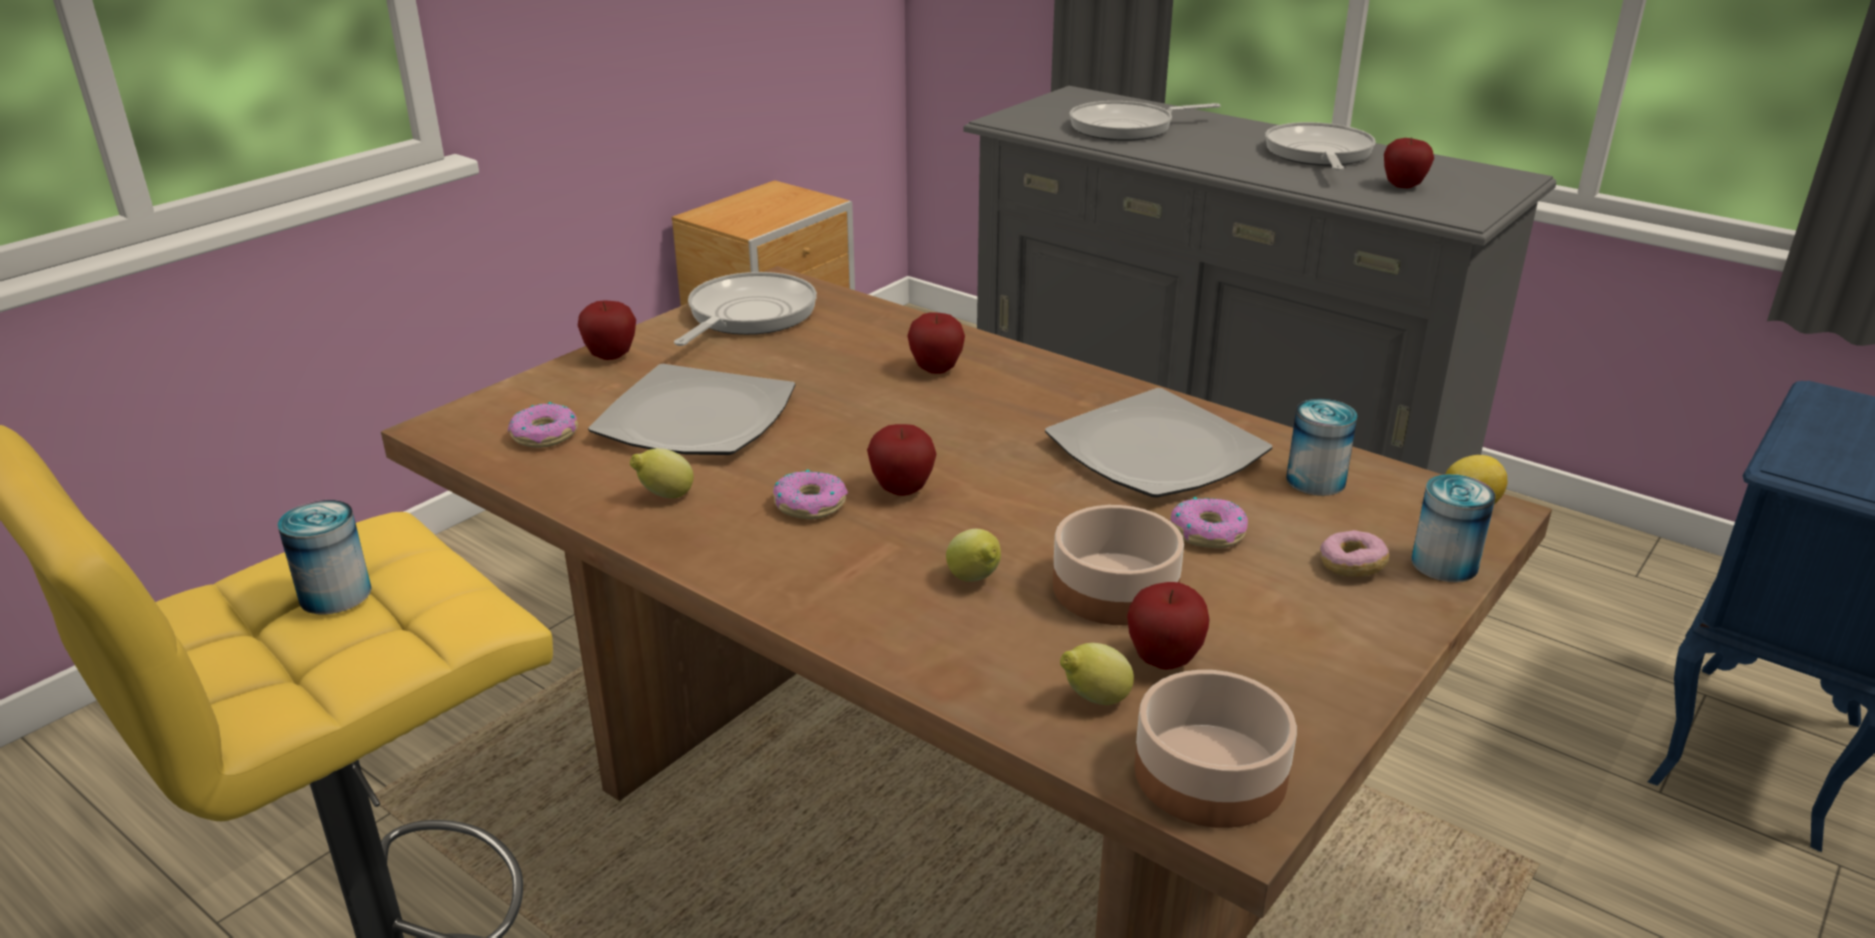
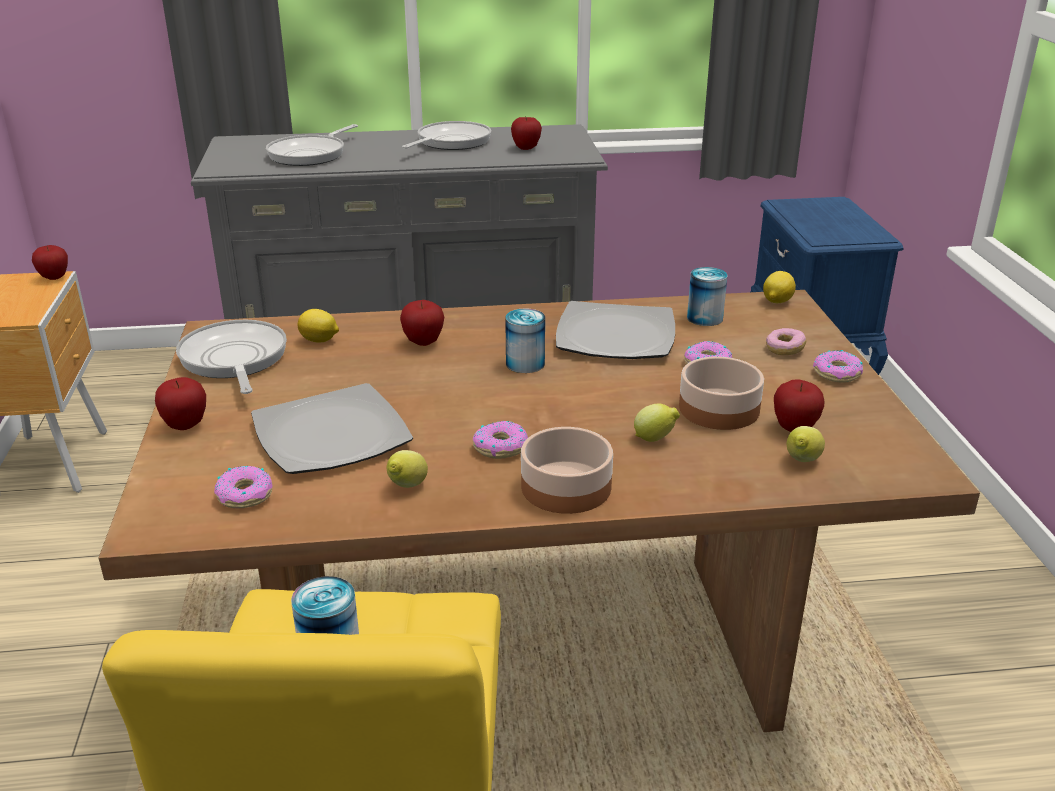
camera: 45 degrees left, 0 degrees up
apple [867,424,937,496] -> apple moved to [32,245,68,280]
bowl [1134,670,1297,828] -> bowl moved to [521,427,613,514]
frying pan [1265,122,1376,170] -> frying pan turned 75 degrees clockwise [402,121,491,150]
can [1411,474,1495,582] -> can moved to [505,308,545,373]
none -> lemon [298,309,339,343]
none -> donut [813,350,863,383]

